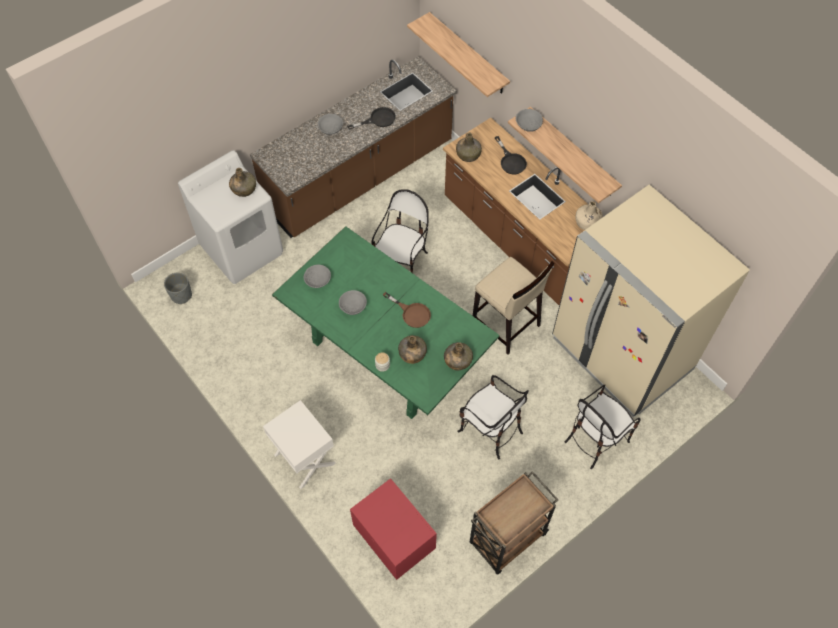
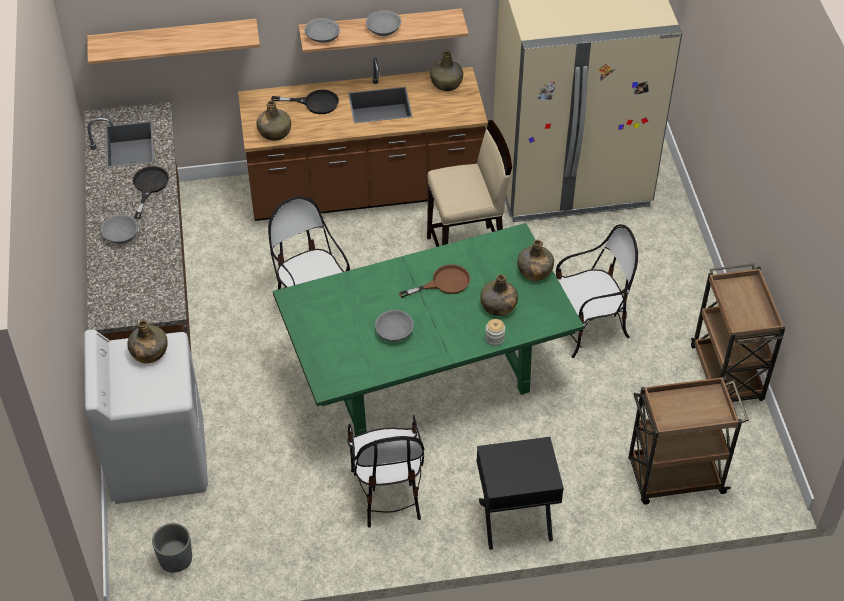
camera: 60 degrees left, 10 degrees down
white nightstand [263,400,336,489] -> black nightstand [476,437,564,550]
grey bowl [304,265,331,288] -> grey bowl moved to [366,10,401,36]
red nightstand [350,478,437,580] -> brown cart [628,377,749,505]
chair [565,384,641,469] -> chair moved to [347,415,424,527]
beige bottle [575,201,603,230] -> green bottle [430,51,463,91]

